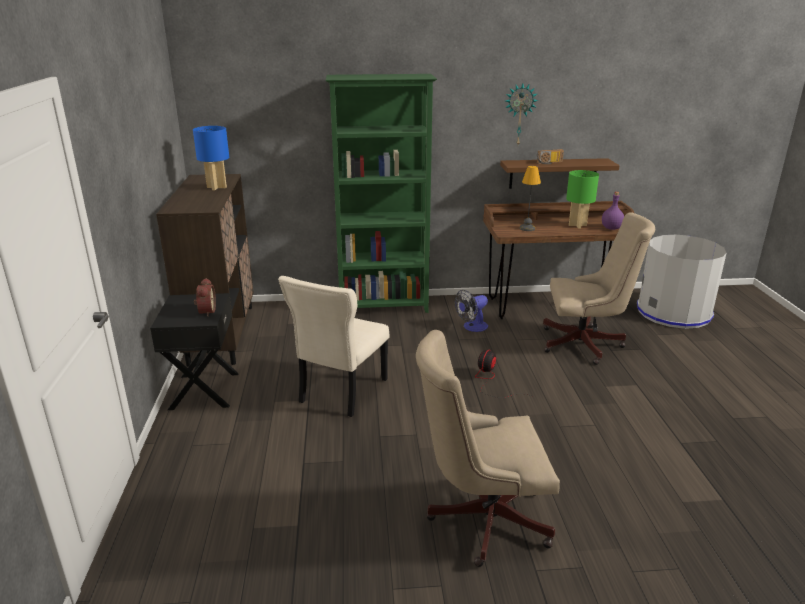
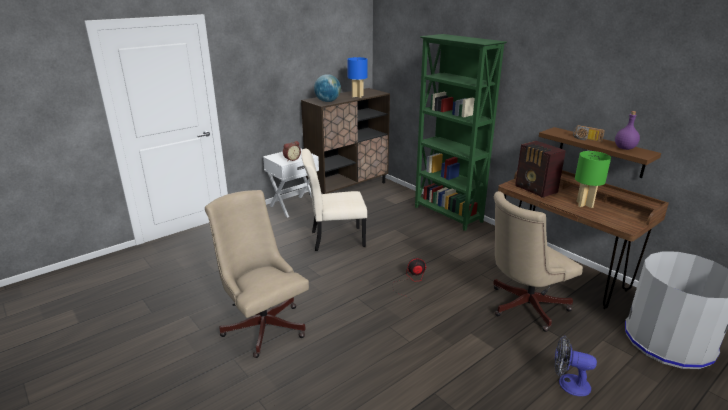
camera: 55 degrees right, 0 degrees up
black nightstand [150,293,239,410] -> white nightstand [263,148,319,218]
fan [455,290,488,332] -> fan moved to [554,336,597,396]
wall clock [505,83,538,145] -> none
table lamp [520,166,541,231] -> radio [515,141,566,198]
beige office chair [543,212,655,365] -> beige office chair turned 90 degrees clockwise [493,191,583,332]
purple bottle [602,192,624,230] -> purple bottle moved to [615,111,640,150]
none -> globe [314,74,341,102]

